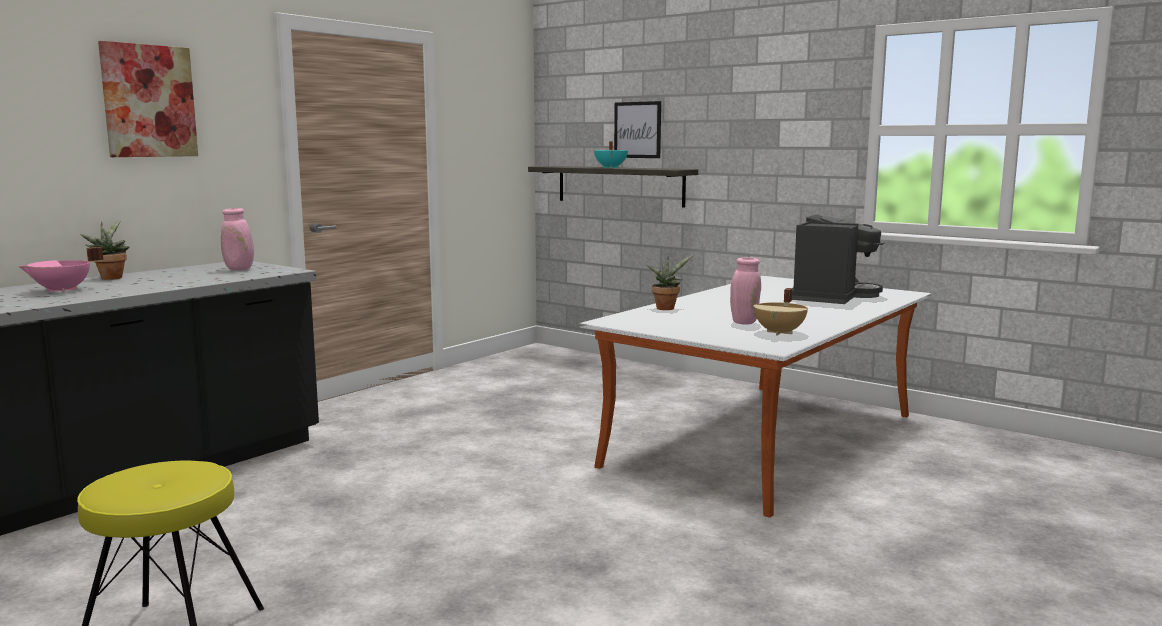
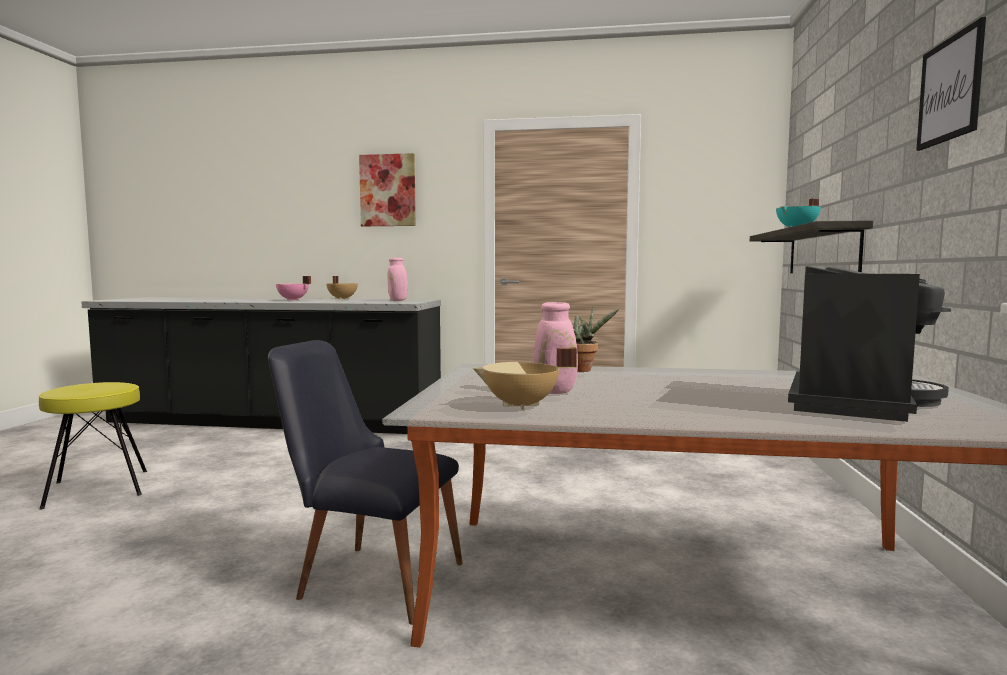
camera: 60 degrees right, 5 degrees down
potted plant [80,219,129,280] -> beige cooking pot [326,276,358,299]
picture [614,101,661,158] -> picture moved to [916,17,986,151]
coffee machine [792,214,884,304] -> coffee machine turned 60 degrees counterclockwise [788,266,951,422]
none -> black chair [268,340,463,625]

